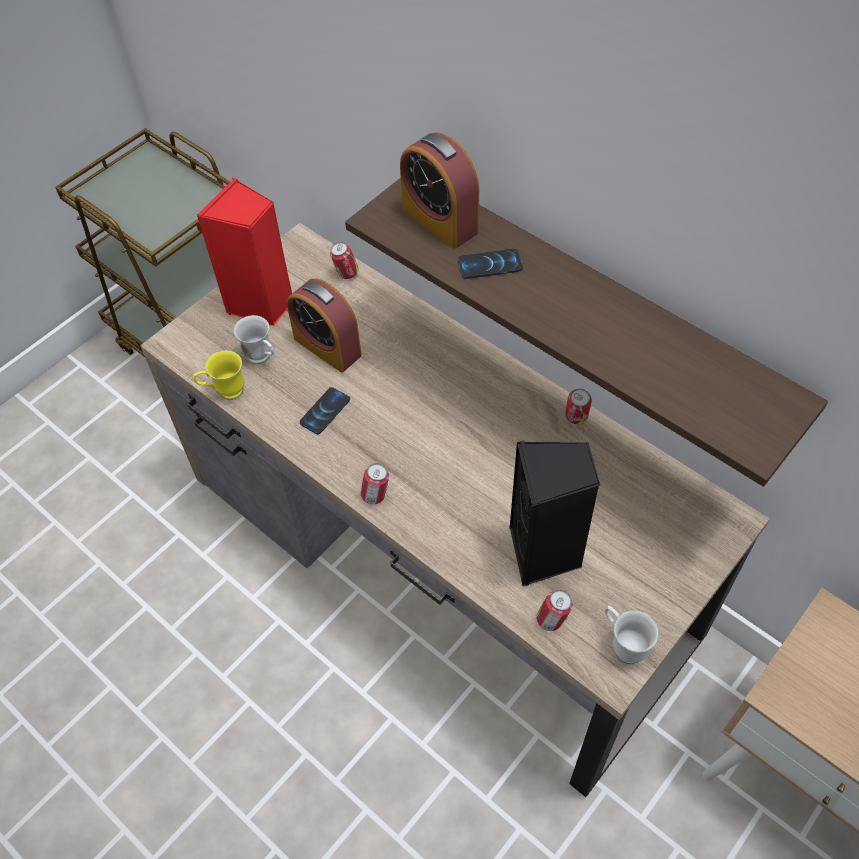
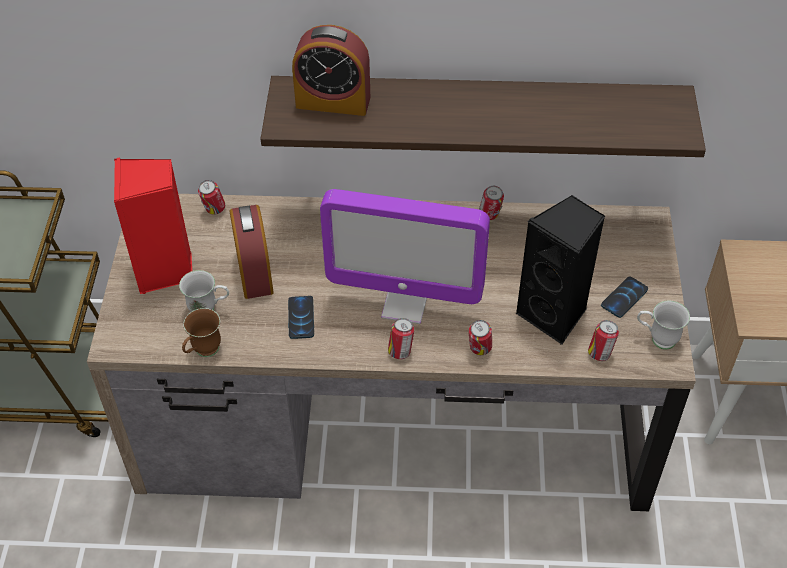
camera: 40 degrees left, 5 degrees down
yellow mug [193,350,244,400] -> brown mug [182,308,221,357]
alarm clock [287,278,362,372] -> alarm clock turned 105 degrees counterclockwise [230,205,274,299]
phone [458,249,523,279] -> phone moved to [601,276,648,318]
none -> monitor [320,189,490,324]
none -> can [469,320,492,355]

